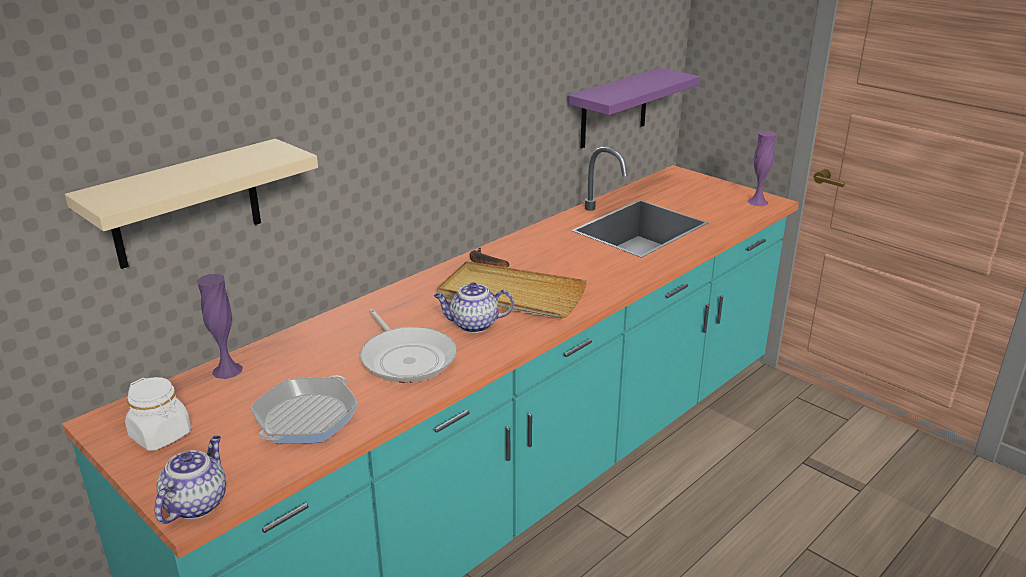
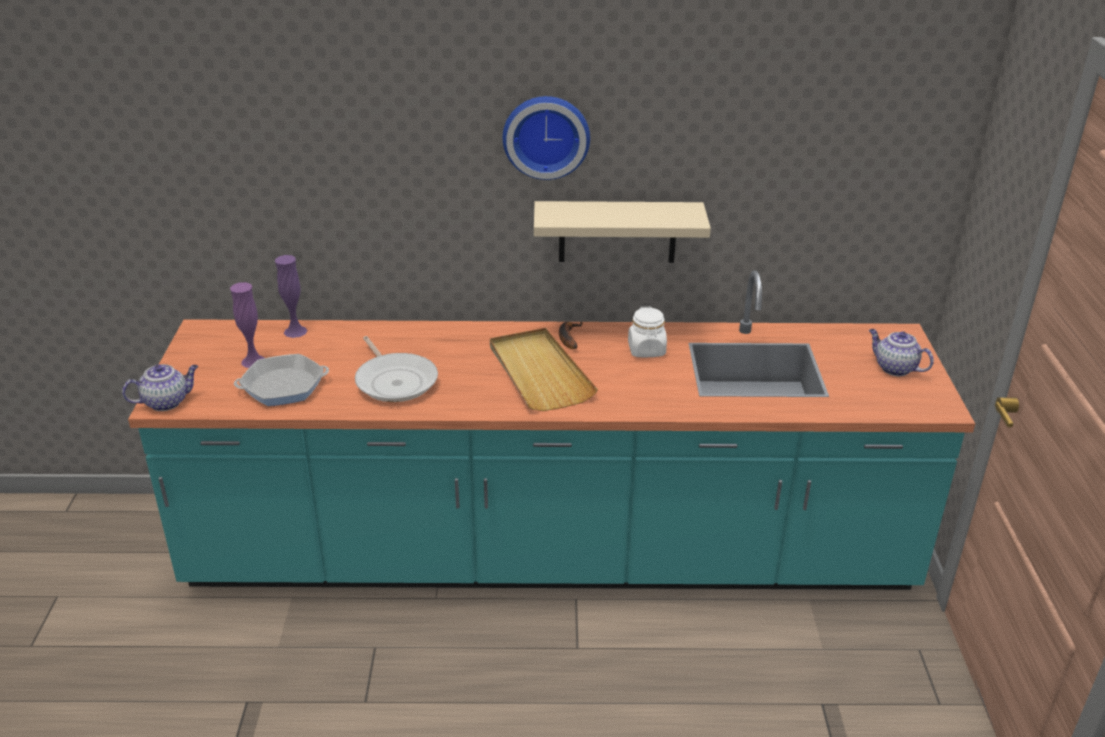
camera: 45 degrees right, 5 degrees up
beige shelf [65,139,318,269] -> beige shelf moved to [534,201,711,263]
white jar [125,377,191,451] -> white jar moved to [628,307,667,357]
frying pan [360,309,457,383] -> frying pan turned 45 degrees counterclockwise [355,336,438,402]
teapot [434,282,514,333] -> teapot moved to [869,329,934,376]
purple shelf [568,68,700,148] -> none
purple vase [748,131,777,206] -> purple vase moved to [230,282,264,368]
none -> wall clock [503,96,590,180]

